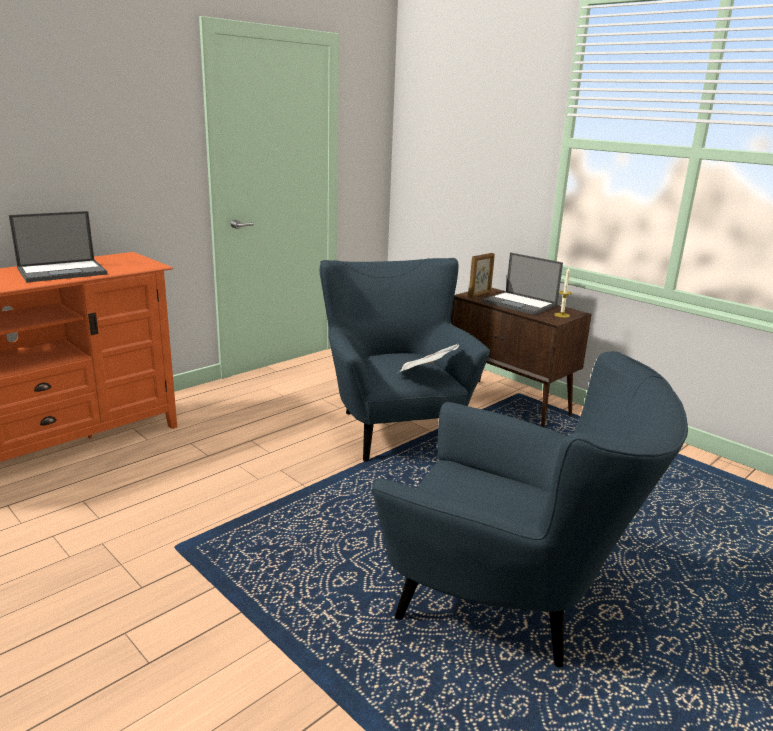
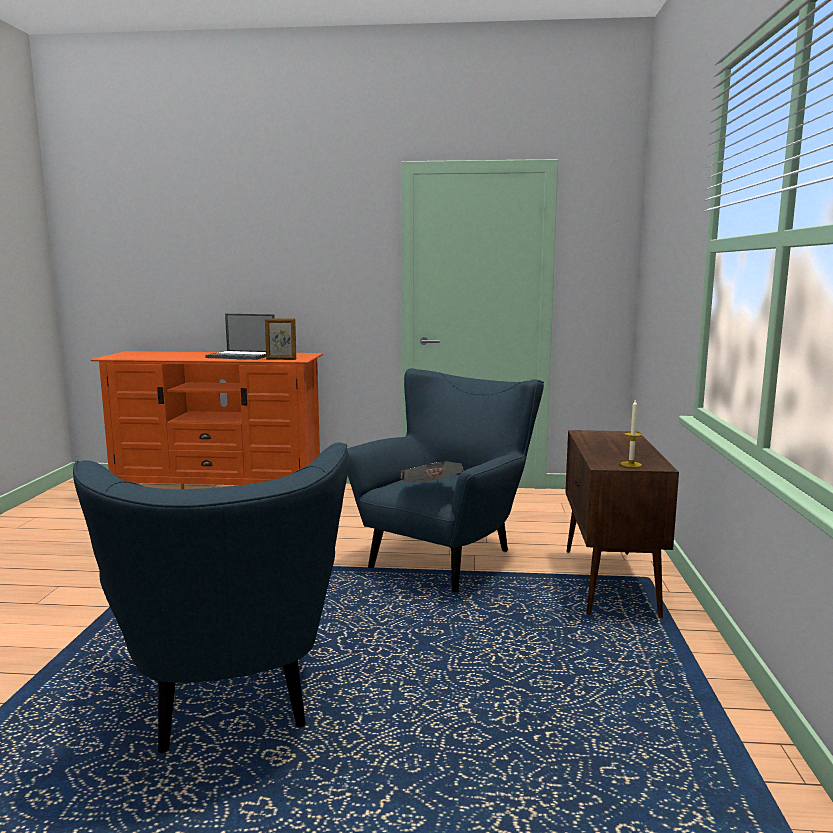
camera: 50 degrees right, 10 degrees down
picture frame [468,253,495,298] -> picture frame moved to [265,318,296,360]
laptop [482,252,563,315] -> none

